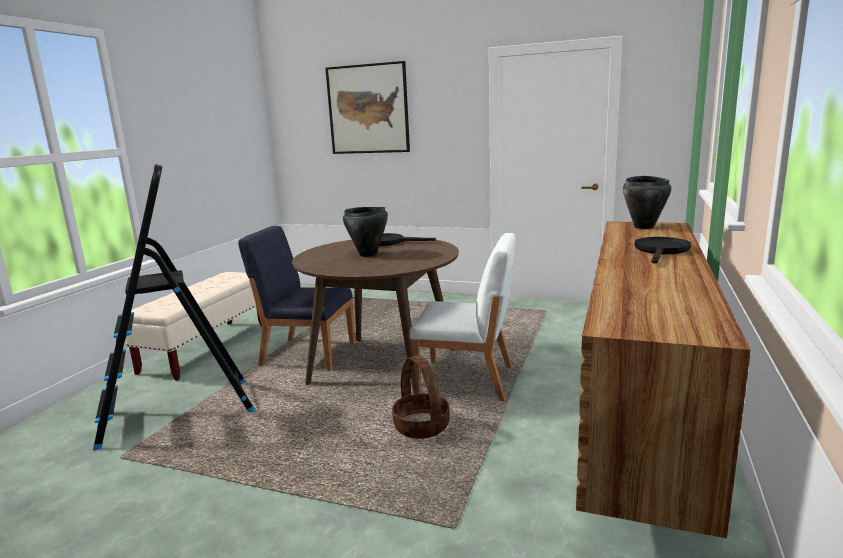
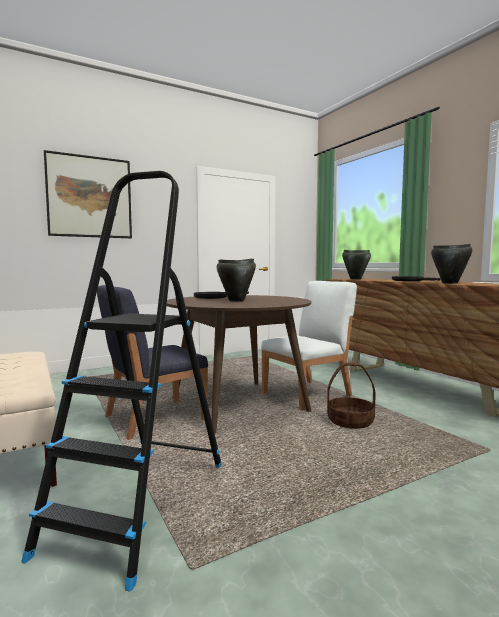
camera: 50 degrees left, 10 degrees down
none -> black cooking pot [431,244,472,284]

